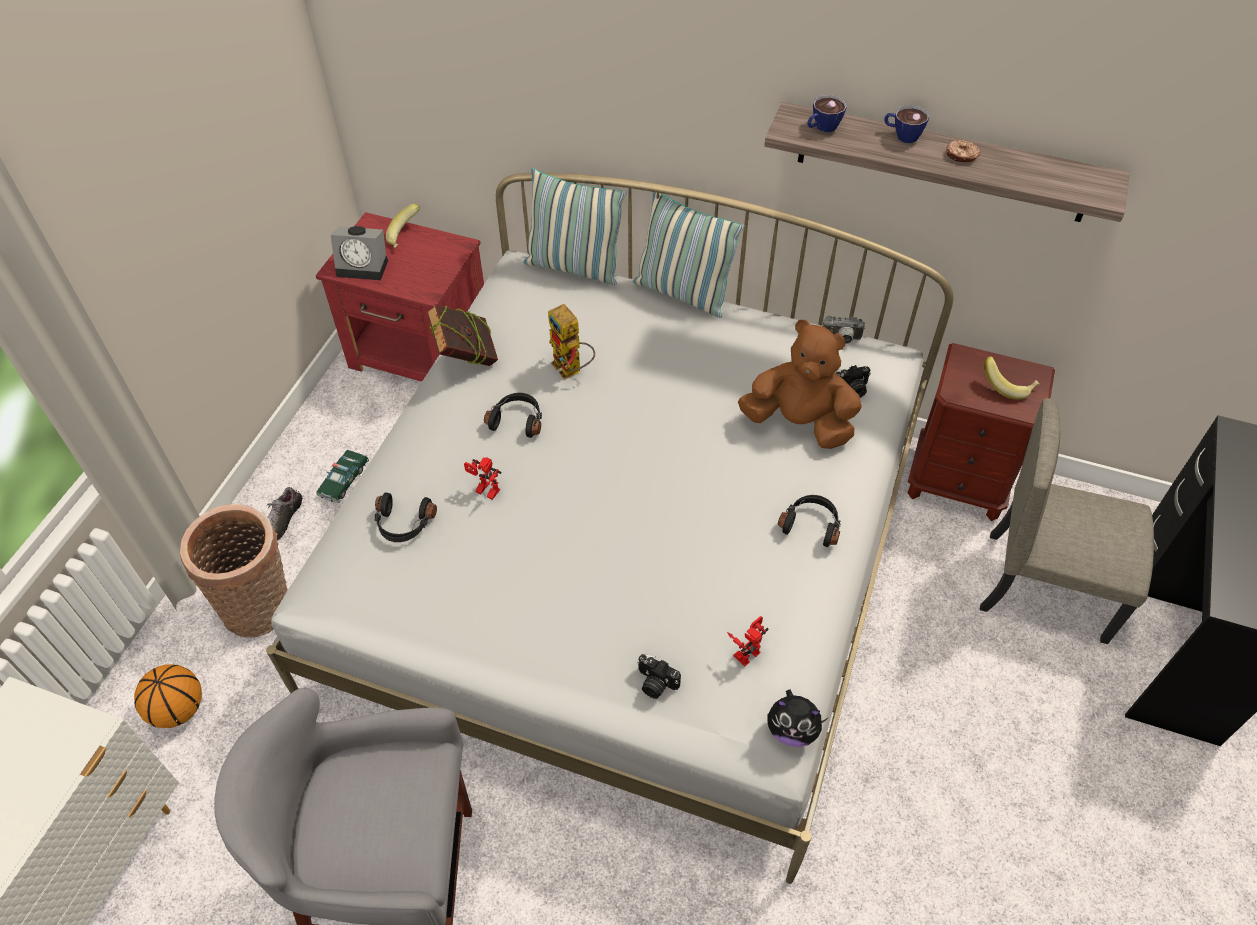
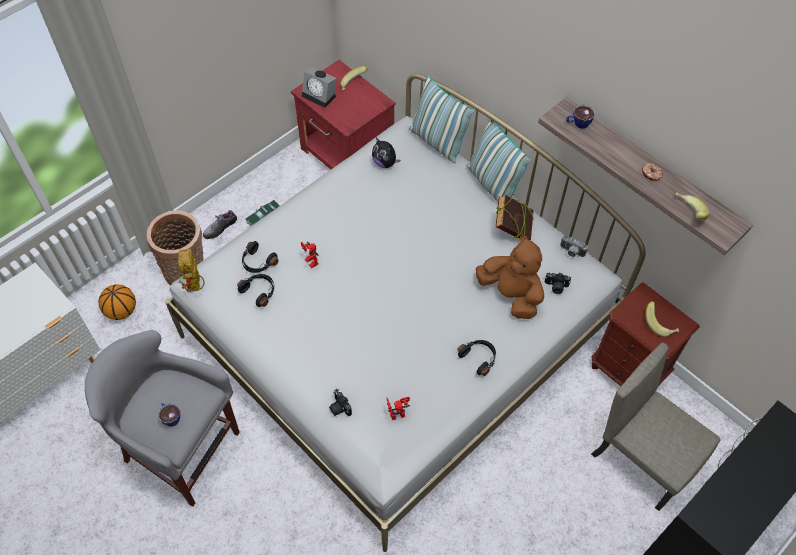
camera: 25 degrees right, 5 degrees up
book [426,304,498,366] -> book moved to [495,195,534,240]
black headphones [484,393,542,438] -> black headphones moved to [237,274,274,307]
toy robot [548,304,595,380] -> toy robot moved to [179,249,205,292]
plush toy [767,689,829,747] -> plush toy moved to [372,138,400,168]
cup [884,105,929,143] -> cup moved to [158,403,180,426]
none -> banana [676,192,710,220]

